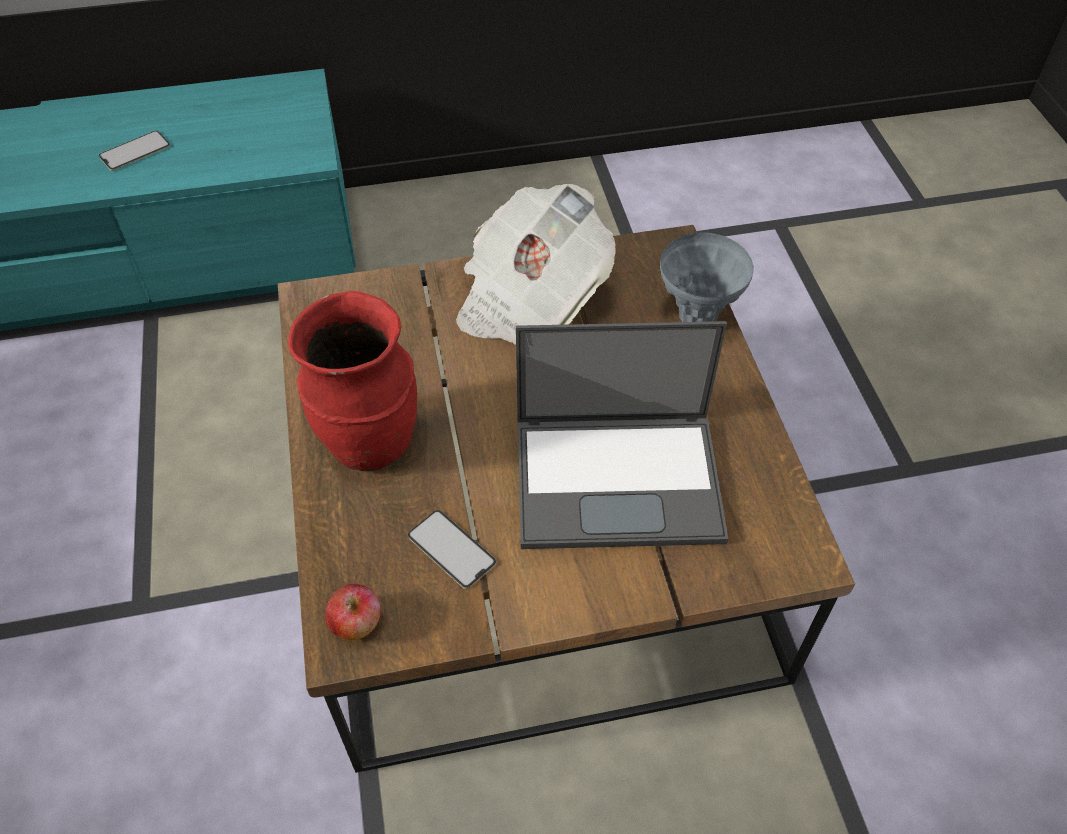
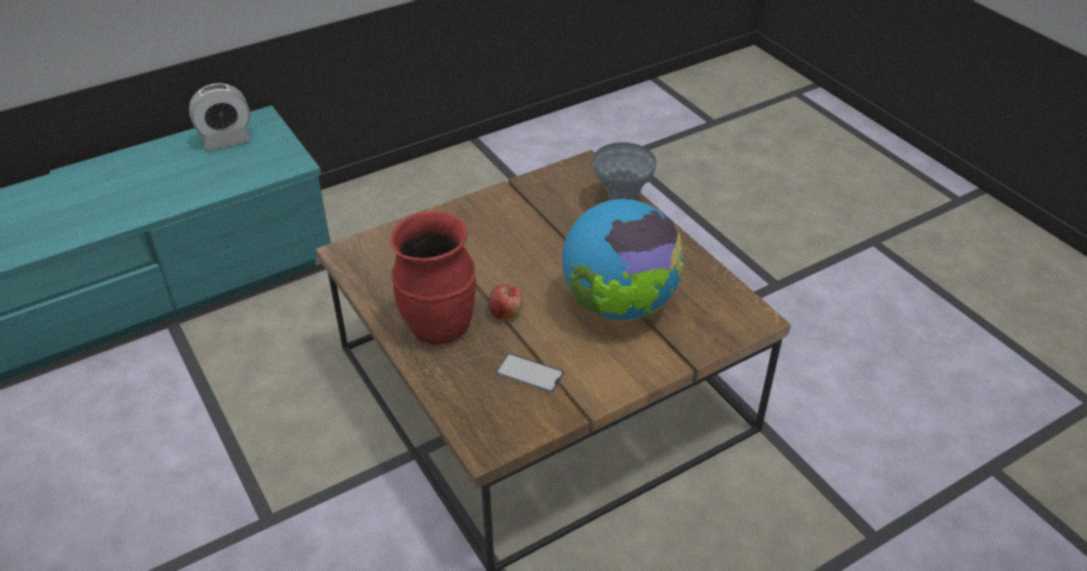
camera: 20 degrees left, 10 degrees down
phone [99,131,170,171] -> none
apple [325,584,381,640] -> apple moved to [488,285,523,320]
newspaper [456,184,616,345] -> none
laptop [516,321,728,549] -> globe [562,199,684,321]
none -> alarm clock [189,83,251,151]

